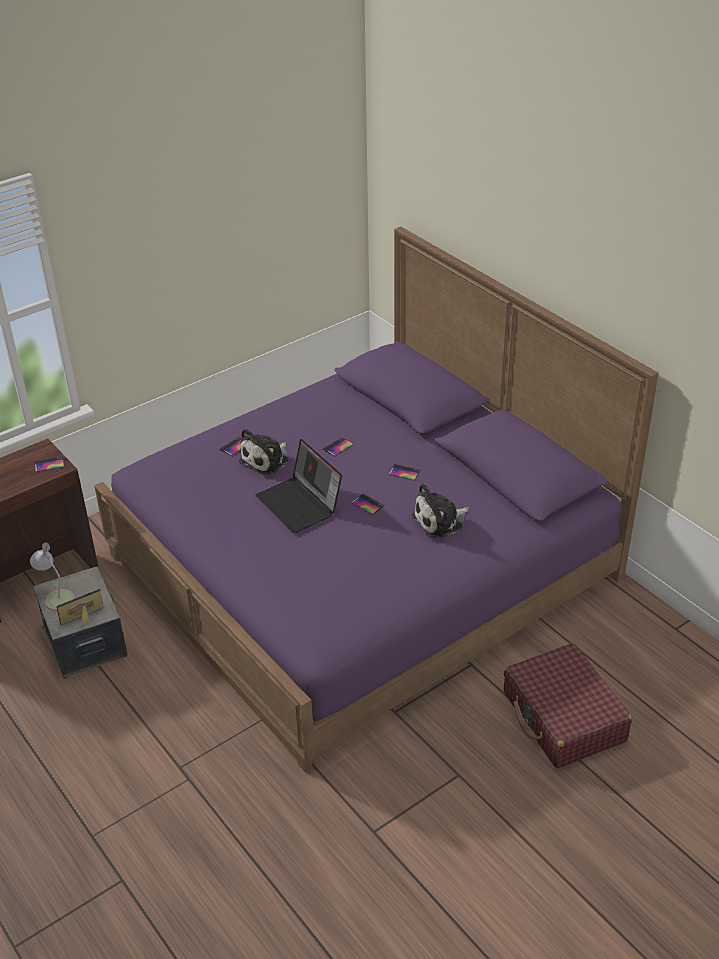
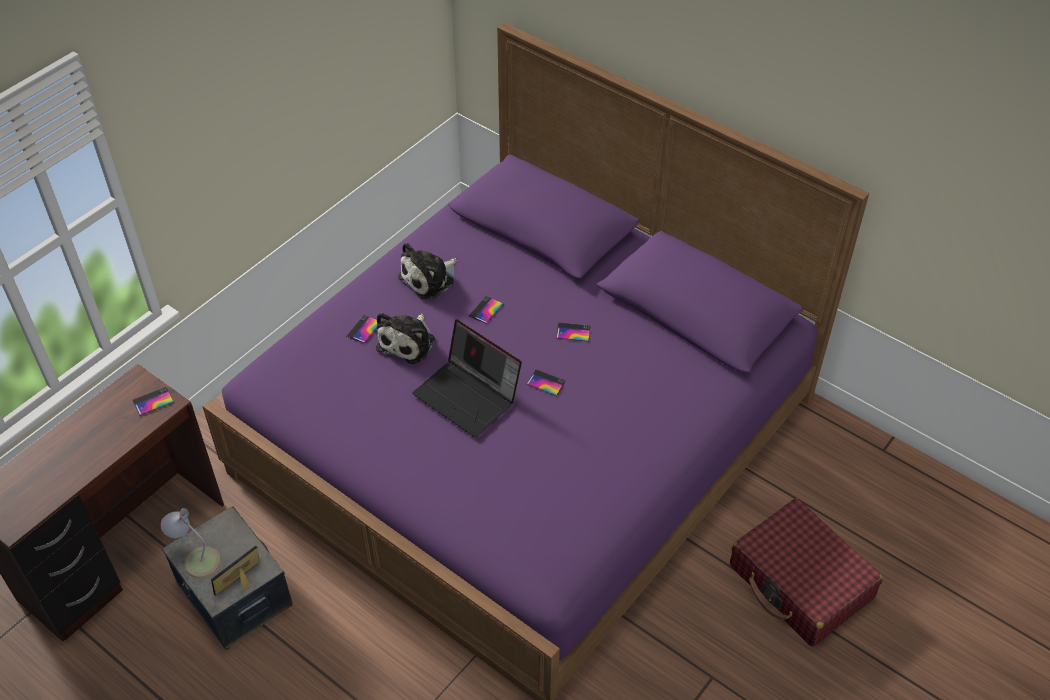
camera: 15 degrees left, 10 degrees up
plush toy [412,483,469,539] -> plush toy moved to [398,243,457,299]

